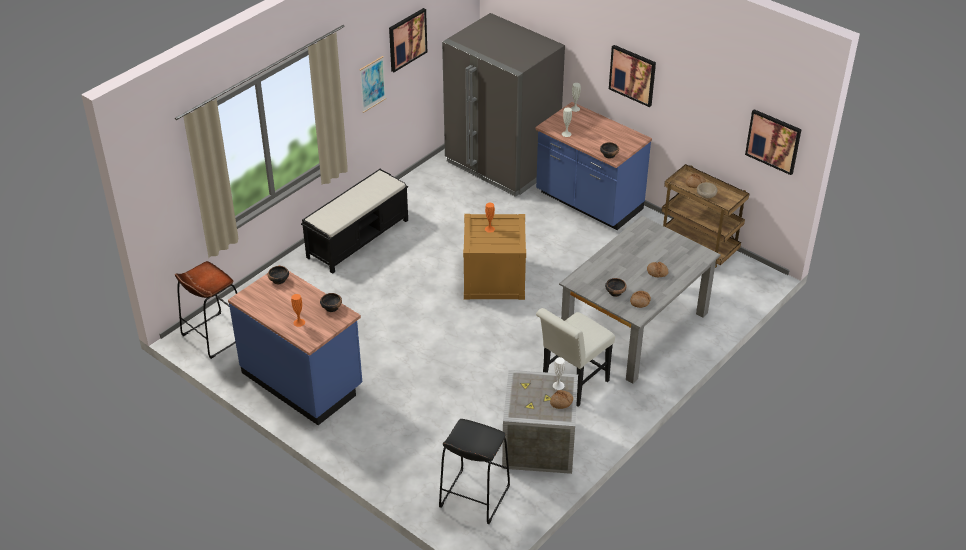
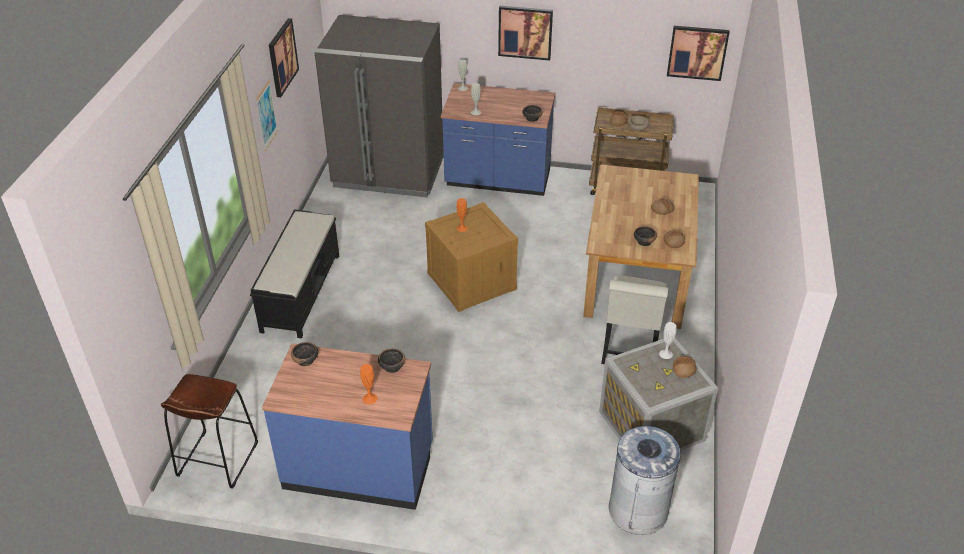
camera: 30 degrees left, 0 degrees up
black stool [439,419,510,524] -> grey trash can [609,426,682,535]
grey dining table [559,216,721,384] -> brown dining table [583,164,699,329]

